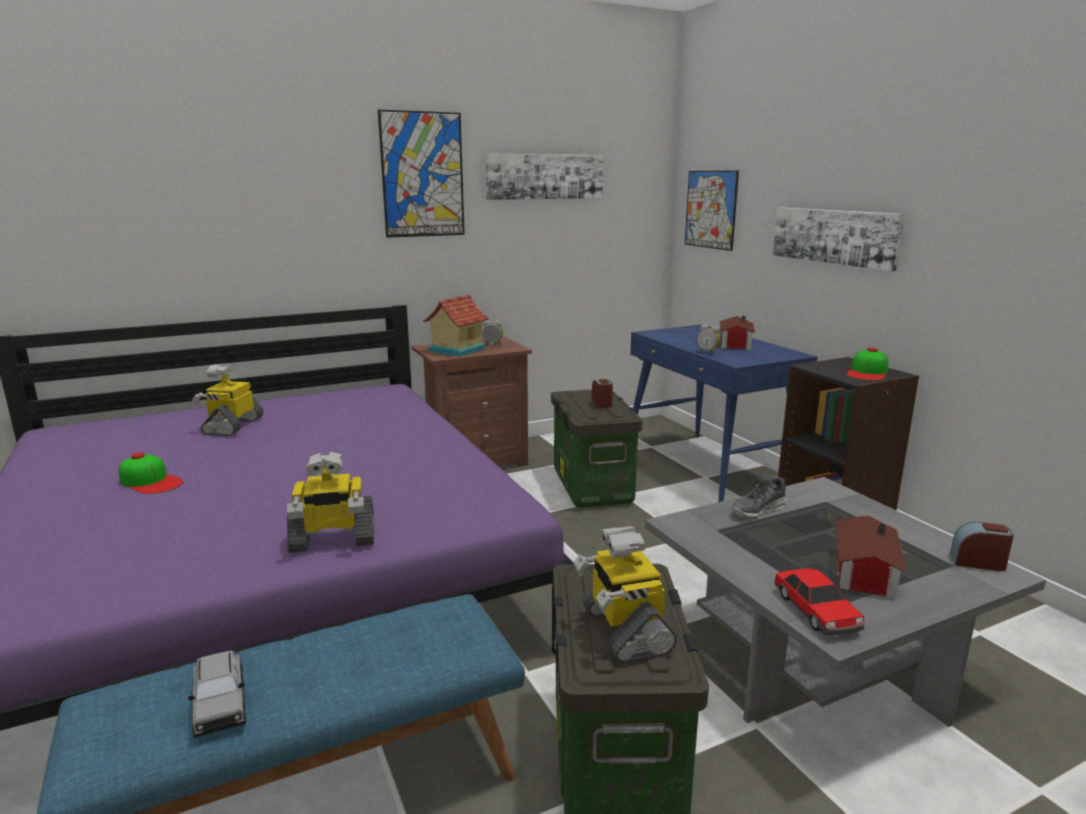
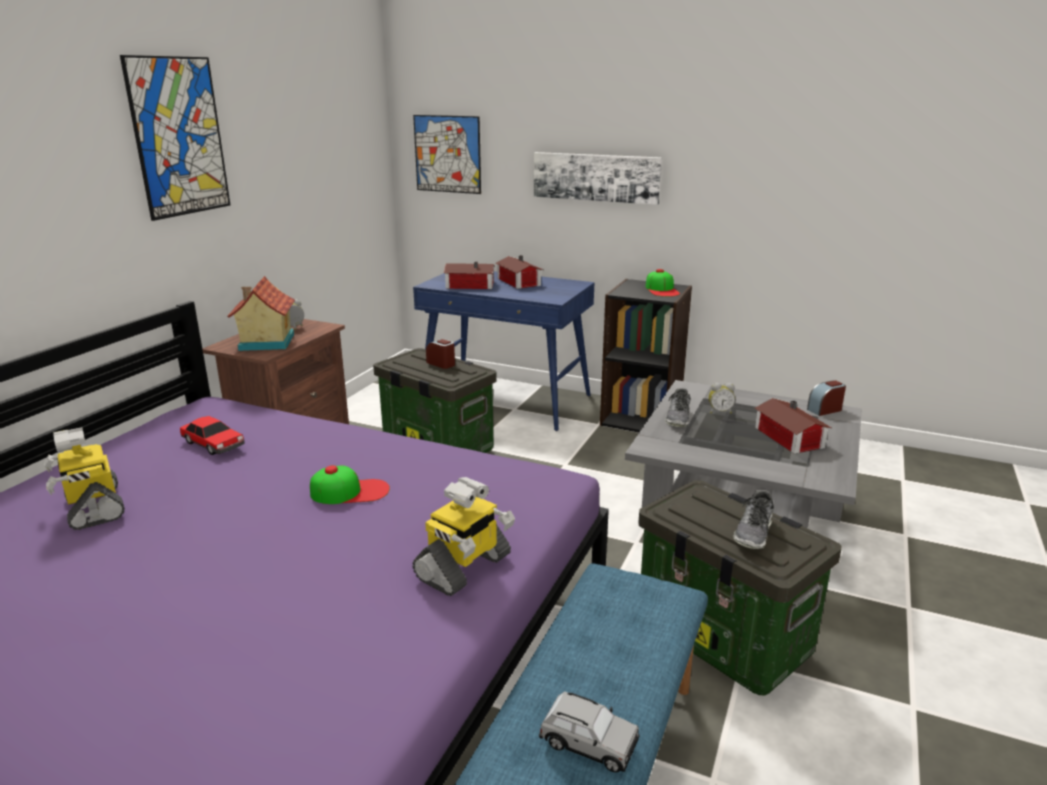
camera: 40 degrees left, 5 degrees up
cap [119,452,183,494] -> cap moved to [310,465,390,504]
picture [486,153,603,200] -> none
toy robot [574,526,677,664] -> shoe [733,490,774,549]
alarm clock [697,324,721,354] -> alarm clock moved to [709,383,735,414]
toy car [775,568,864,635] -> toy car moved to [180,416,245,455]
none -> toy house [444,262,495,289]

